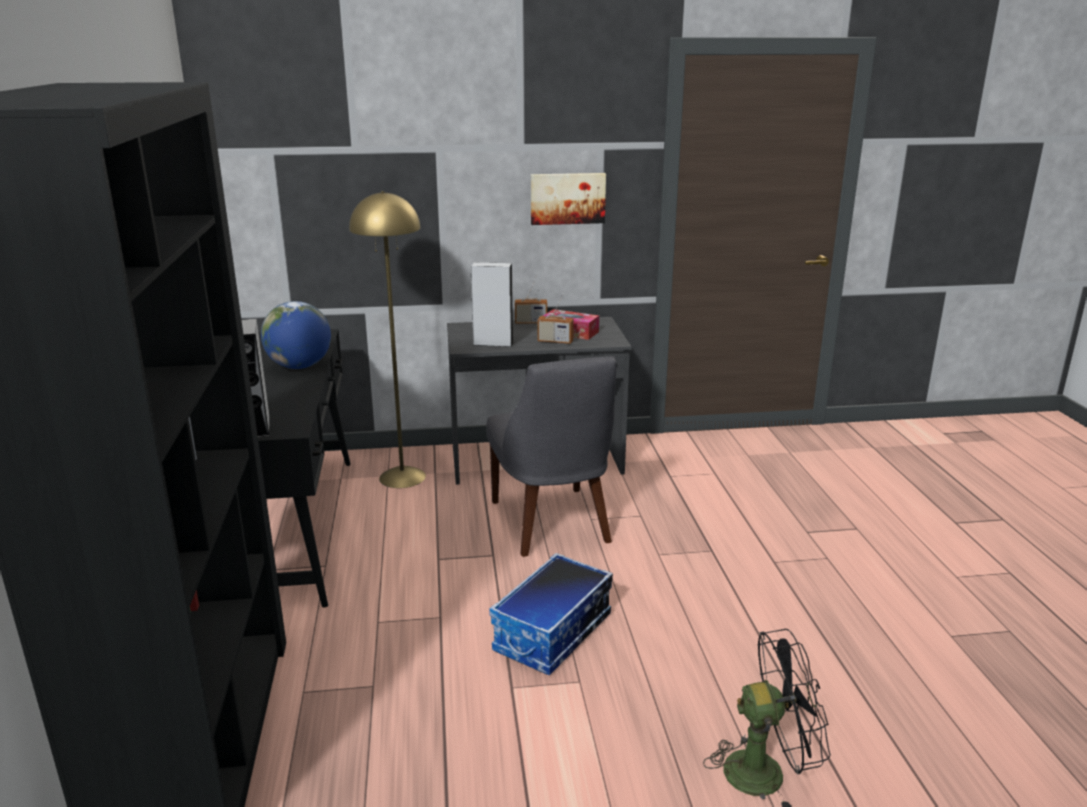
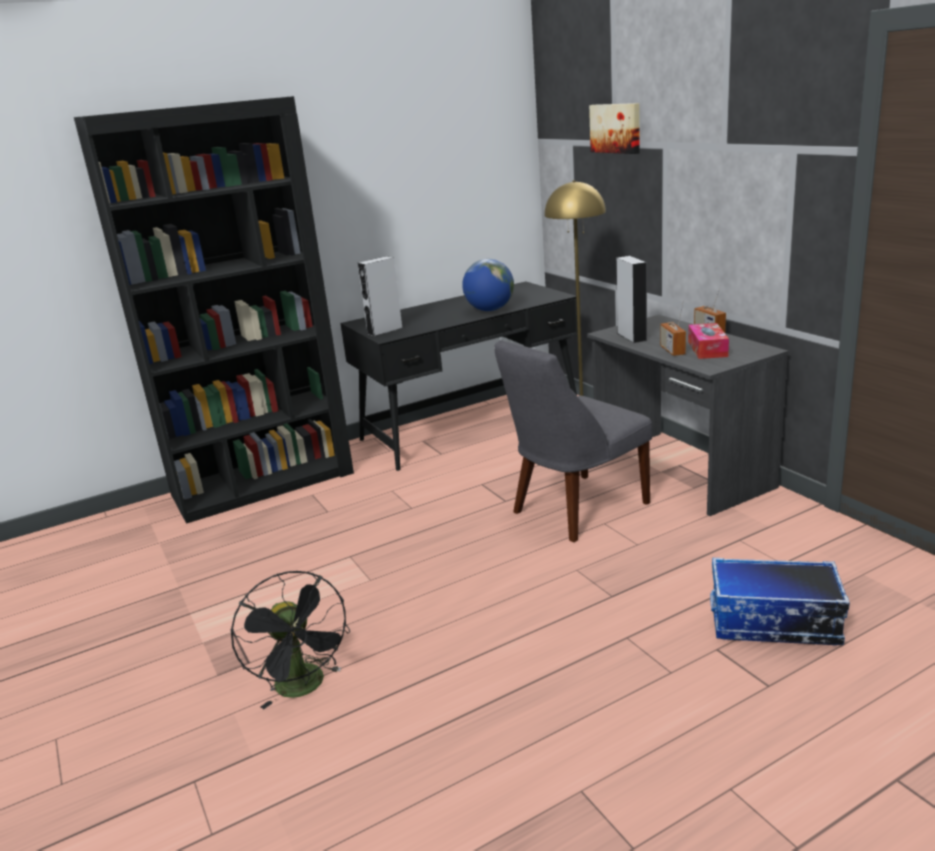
camera: 70 degrees right, 0 degrees up
storage box [489,553,613,675] -> storage box moved to [710,558,850,645]
picture [531,173,606,225] -> picture moved to [589,103,640,154]

